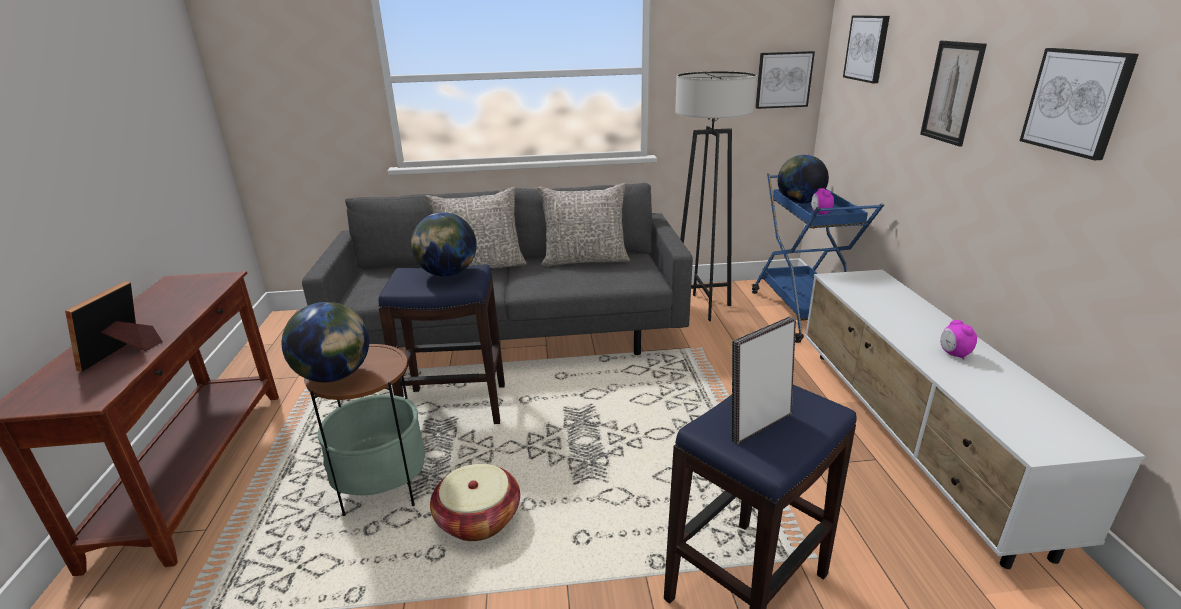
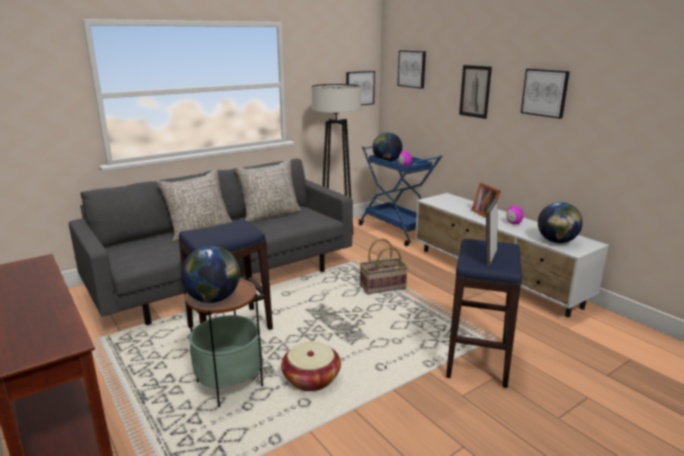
camera: 30 degrees left, 5 degrees down
picture frame [65,281,163,372] -> picture frame moved to [471,183,501,218]
globe [411,212,477,276] -> globe moved to [538,202,583,243]
none -> basket [360,238,408,294]

